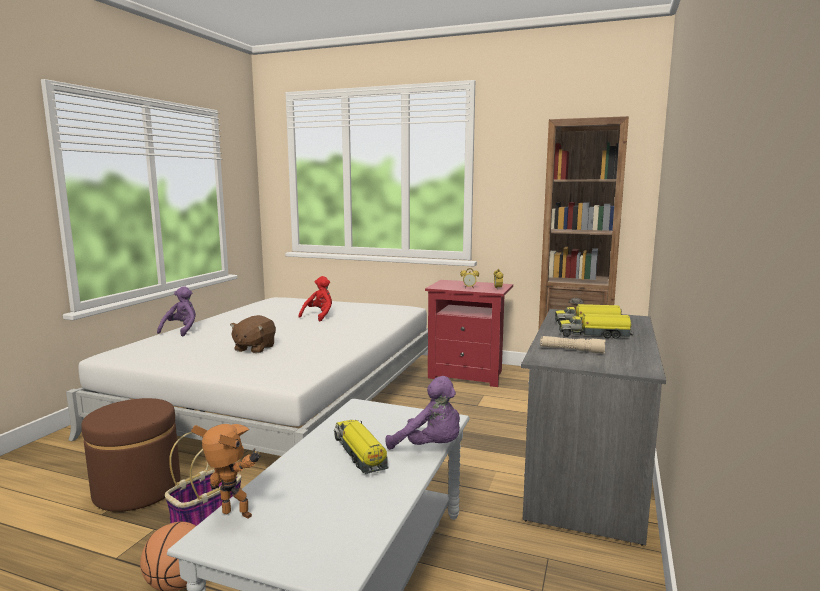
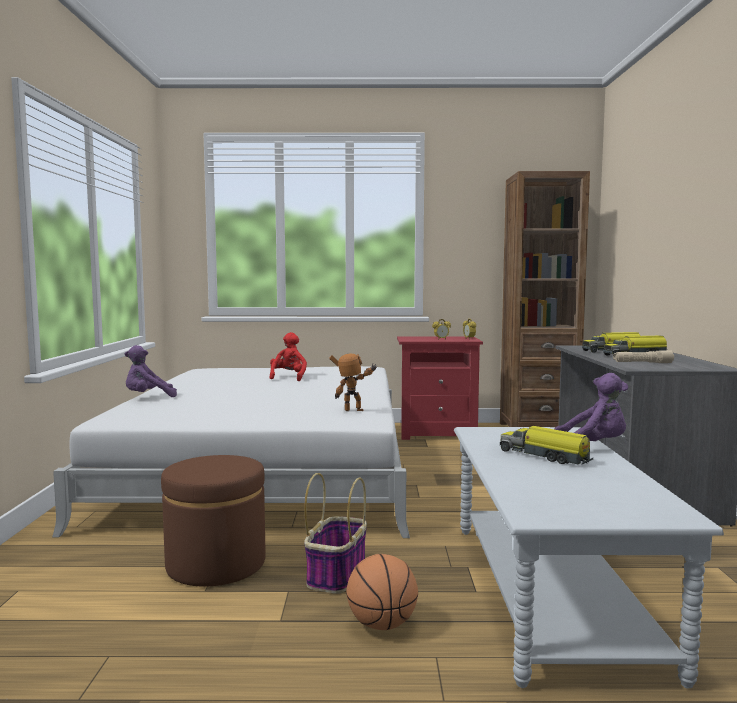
camera: 20 degrees left, 5 degrees down
purple plush toy [157,286,196,336] -> purple plush toy turned 105 degrees counterclockwise [125,345,177,397]
toy robot [191,424,261,518] -> toy robot moved to [329,354,378,411]
brown plush toy [230,315,276,354] -> none

